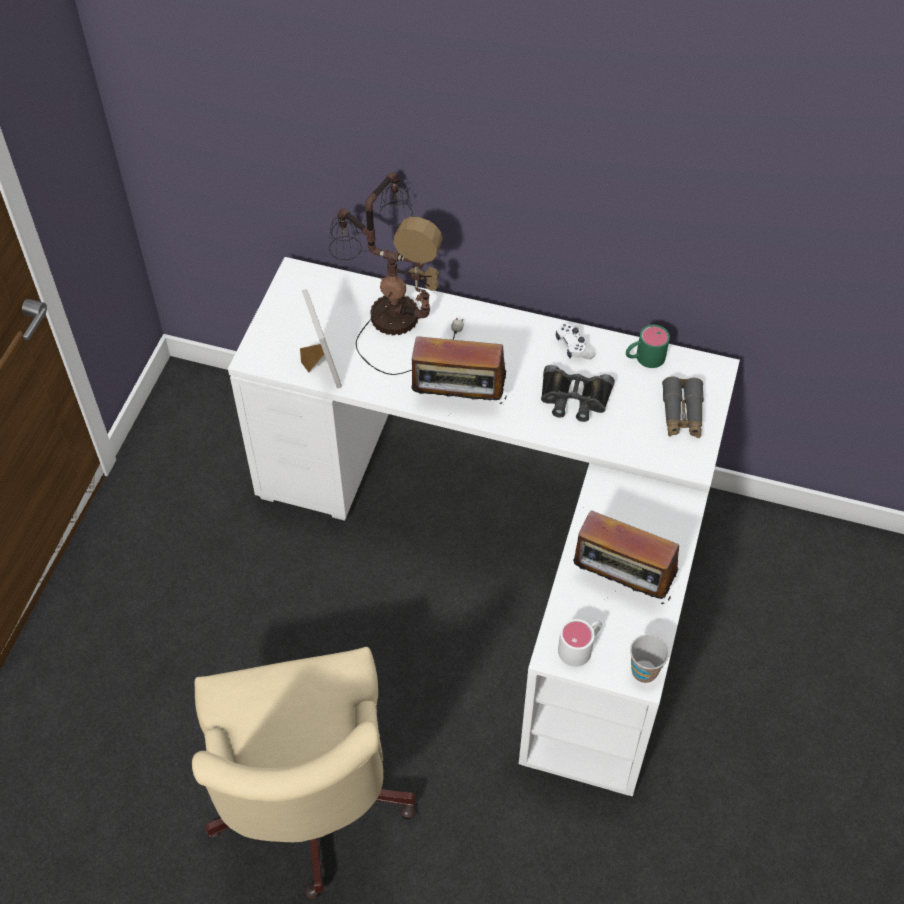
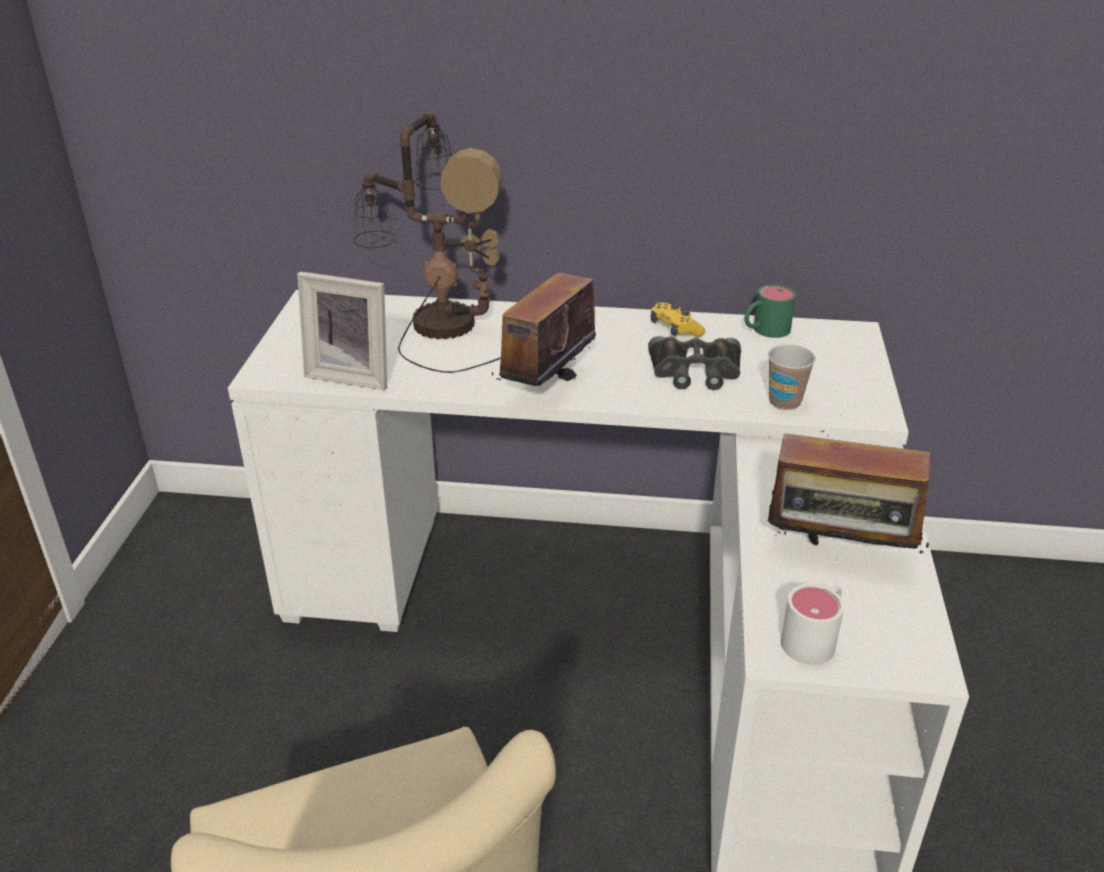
camera: 10 degrees left, 20 degrees down
picture frame [300,289,342,389] -> picture frame turned 135 degrees clockwise [297,271,387,390]
radio [408,329,507,412] -> radio turned 120 degrees clockwise [491,252,605,386]
white game controller [556,323,596,359] -> yellow game controller [651,302,705,337]
cup [630,634,669,683] -> cup moved to [768,344,816,410]
grey binoculars [662,376,704,438] -> none

